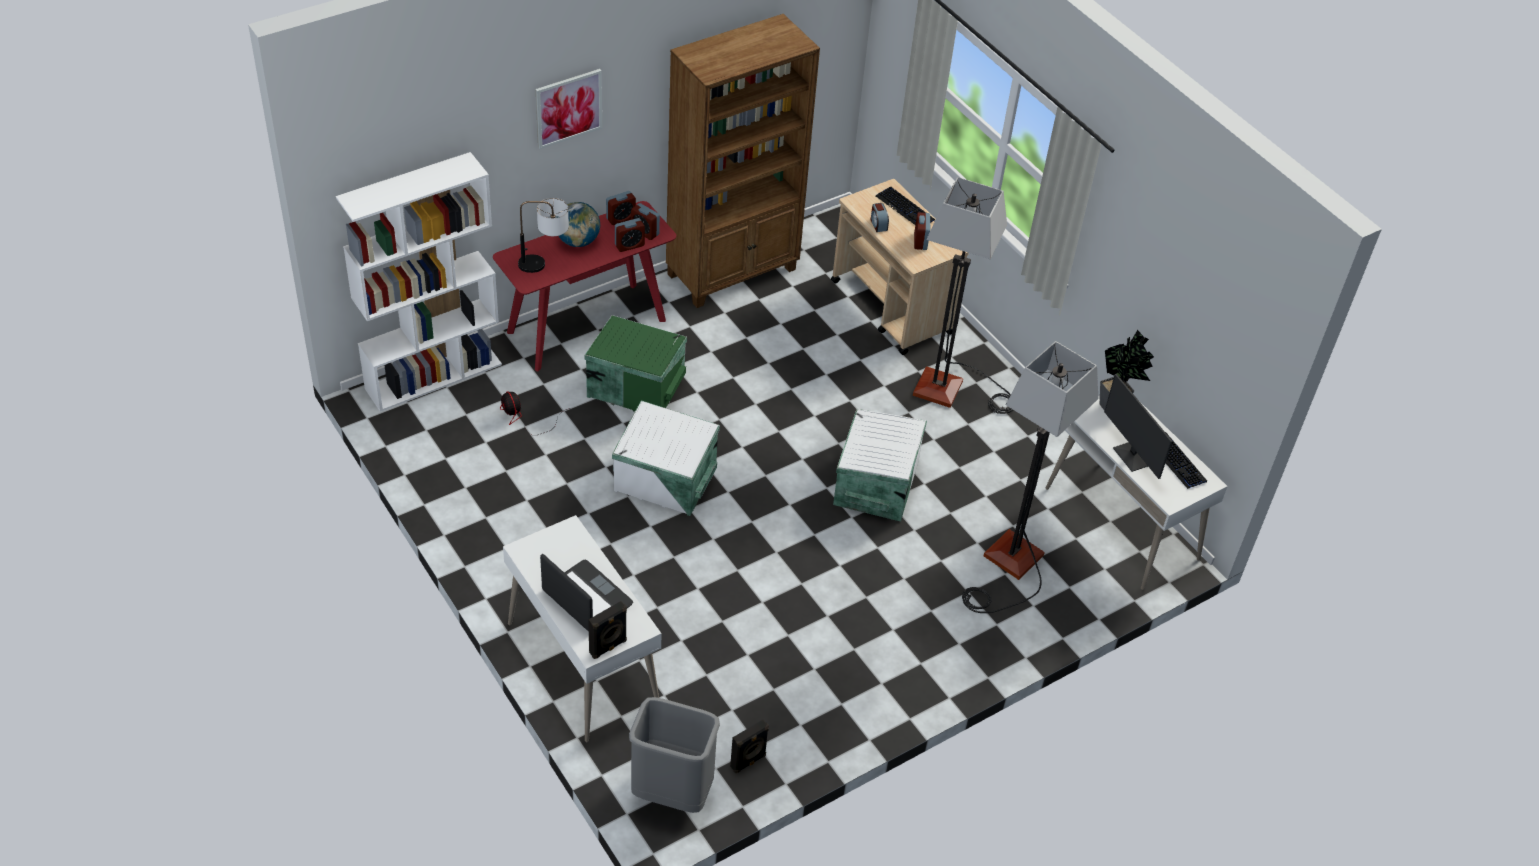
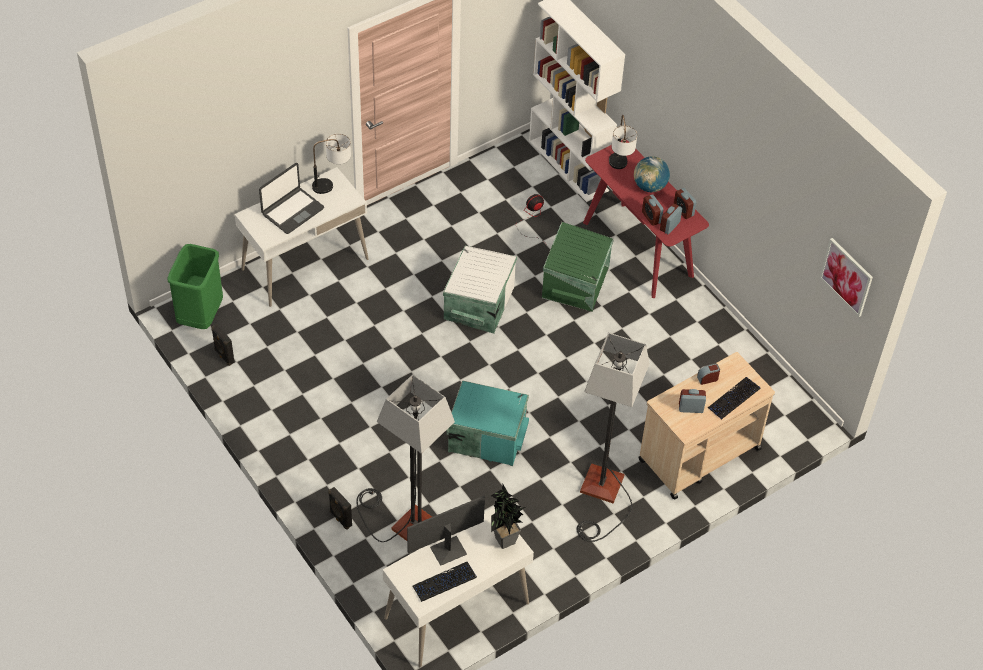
camera: 90 degrees right, 5 degrees up
picture [536,69,602,149] -> picture moved to [820,238,873,317]
black speaker [588,601,627,659] -> black speaker moved to [328,487,352,530]
grey trash can [629,697,720,813] -> green trash can [168,244,223,329]
brown bookcase [666,14,820,308] -> none
white storage box [833,409,927,522] -> turquoise storage box [447,380,529,466]
none -> table lamp [312,134,351,194]

